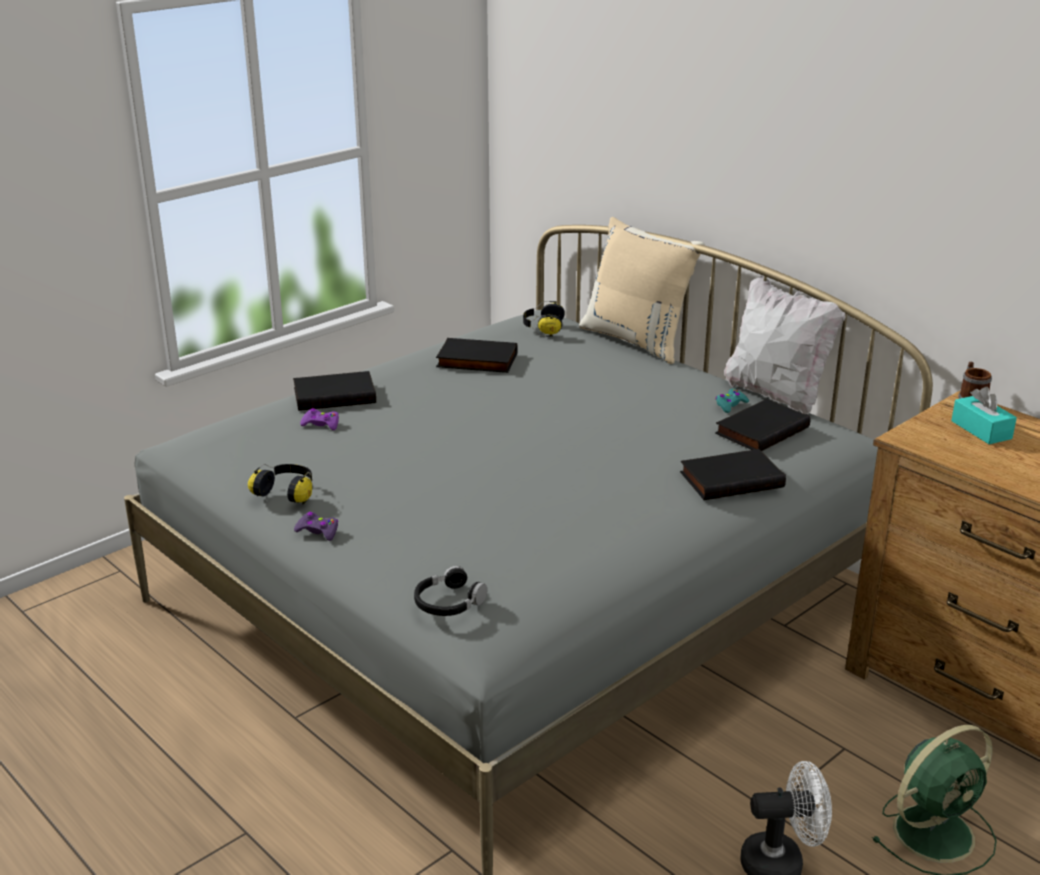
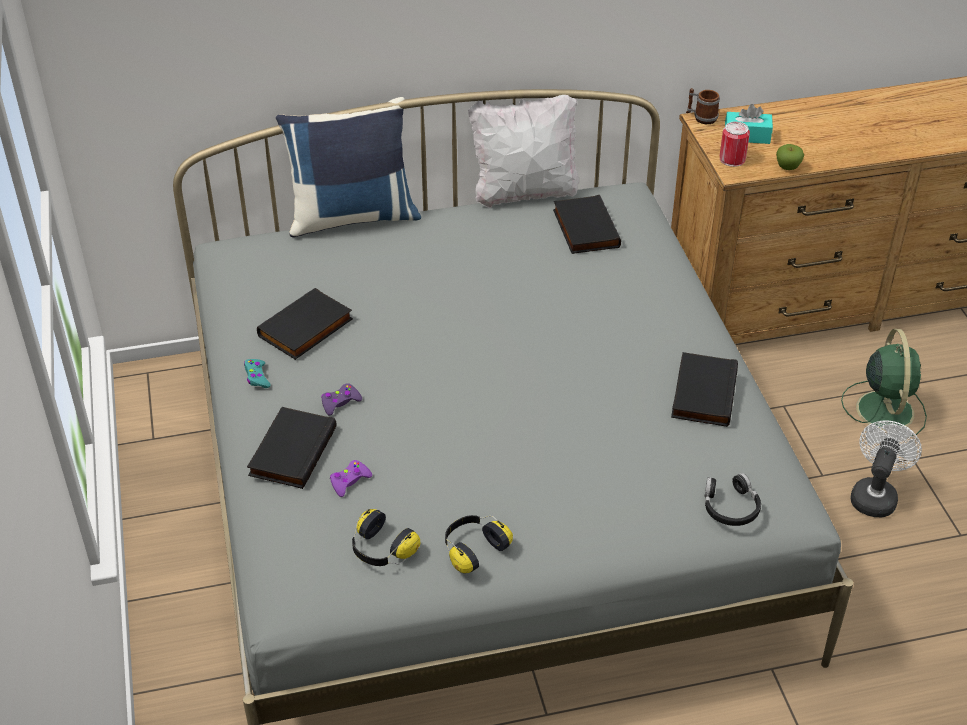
camera: 60 degrees left, 15 degrees up
purple game controller [294,512,339,541] -> purple game controller moved to [321,383,362,416]
headphones [523,301,565,337] -> headphones moved to [352,509,420,566]
beige pillow [579,217,705,364] -> blue pillow [276,97,421,237]
black book [680,449,786,500] -> black book moved to [671,352,738,427]
turquoise game controller [716,389,749,413] -> turquoise game controller moved to [244,359,271,388]
none -> can [720,121,750,167]
none -> apple [776,144,804,170]

